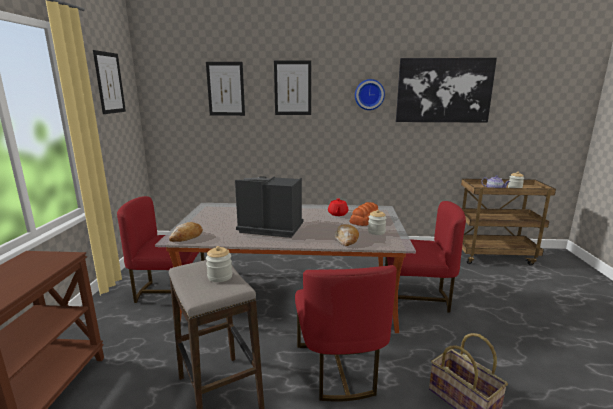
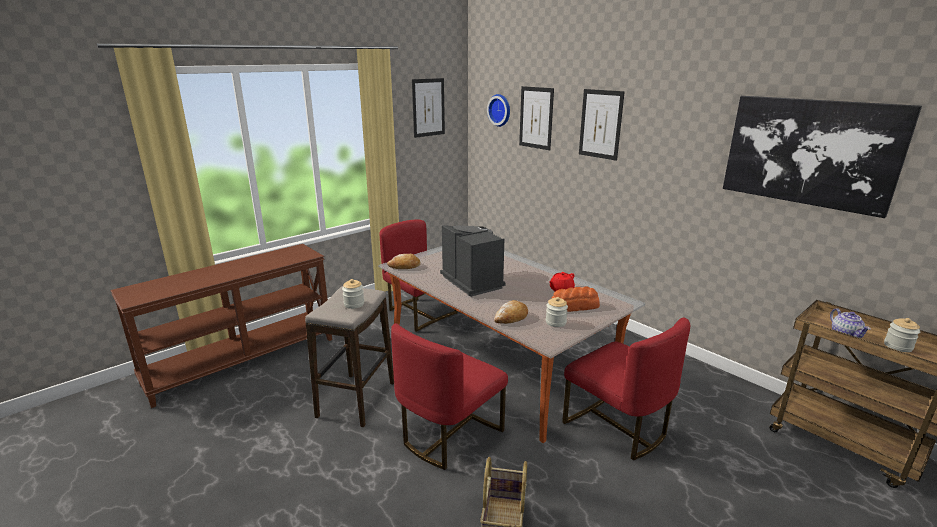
camera: 45 degrees right, 5 degrees up
wall clock [355,79,385,110] -> wall clock moved to [487,94,510,127]

